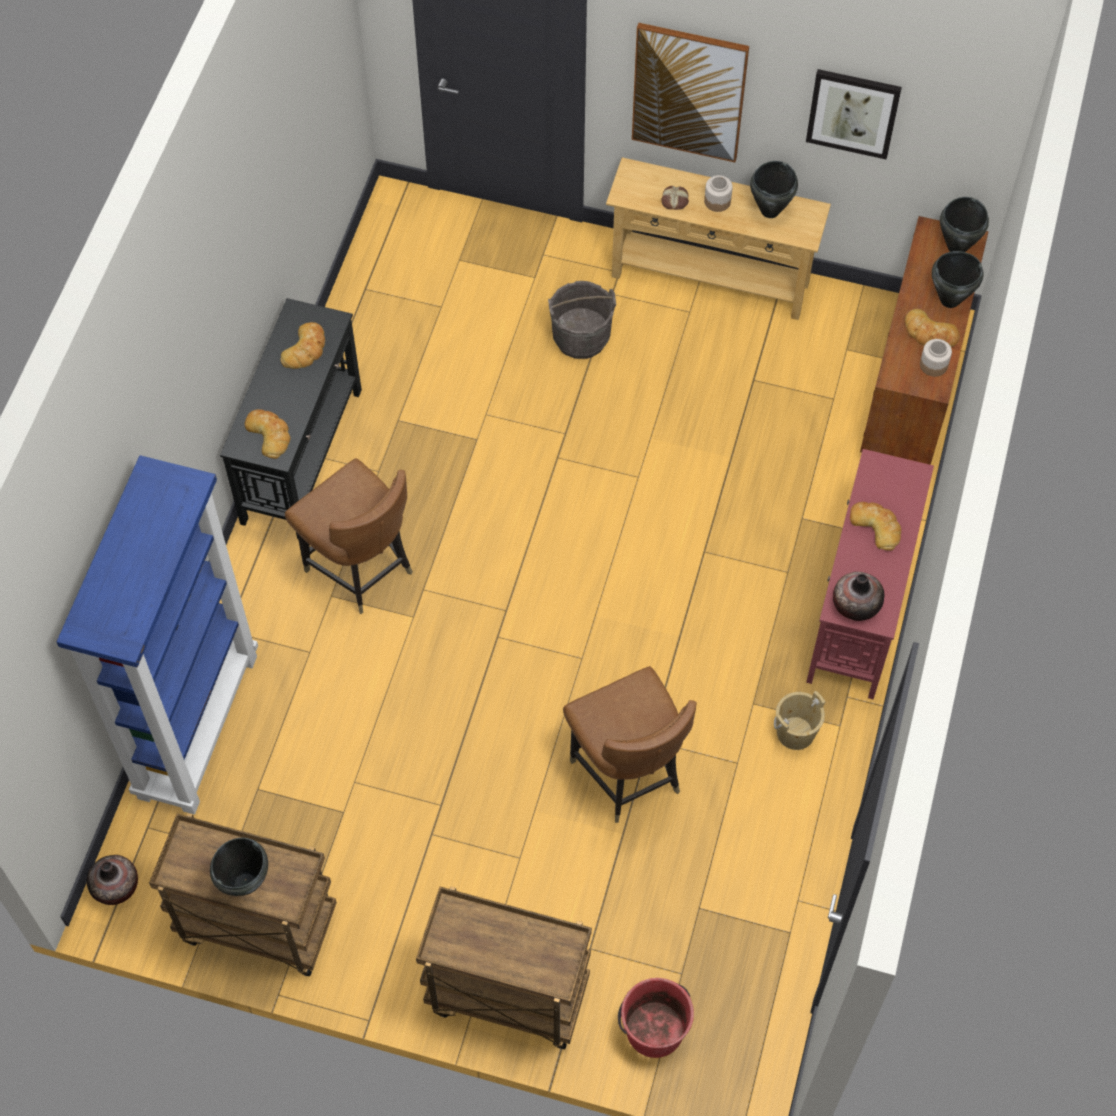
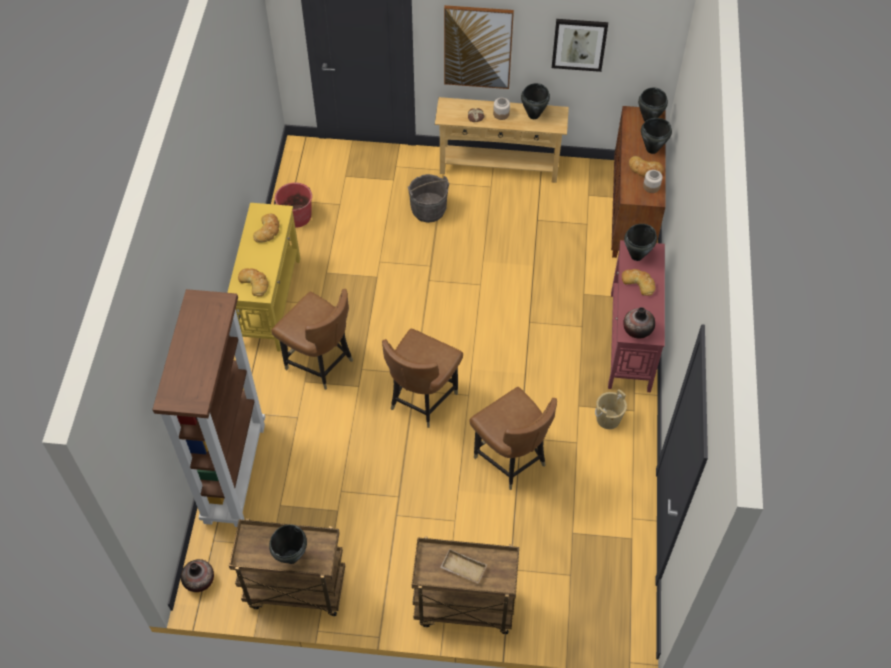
camera: 10 degrees left, 5 degrees down
blue bookcase [56,455,258,814] -> brown bookcase [152,289,265,527]
black console table [220,298,362,539] -> yellow console table [227,203,300,351]
red bucket [618,978,694,1058] -> red bucket moved to [274,182,312,228]
none -> brown chair [382,329,463,428]
none -> beige tray [440,549,487,584]
none -> black cooking pot [624,224,657,261]

